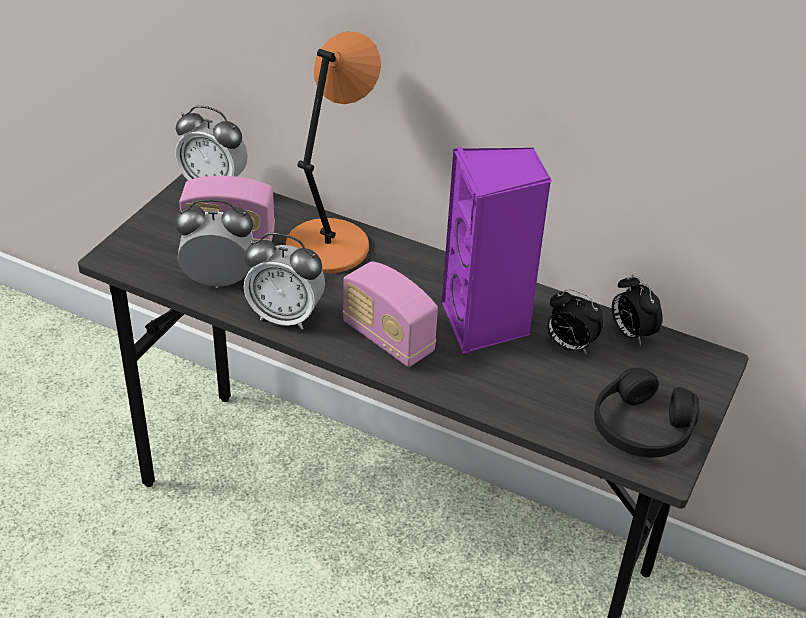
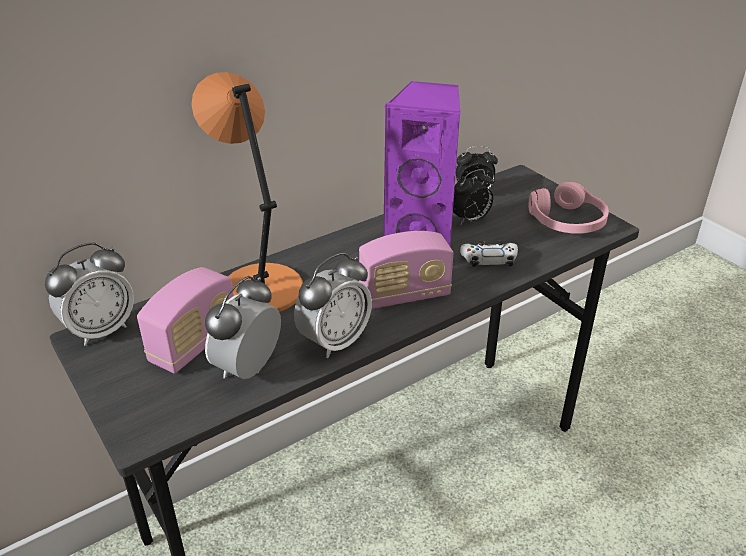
camera: 60 degrees left, 5 degrees down
black headphones [594,368,699,457] -> pink headphones [529,182,609,234]
none -> white game controller [460,240,518,267]

